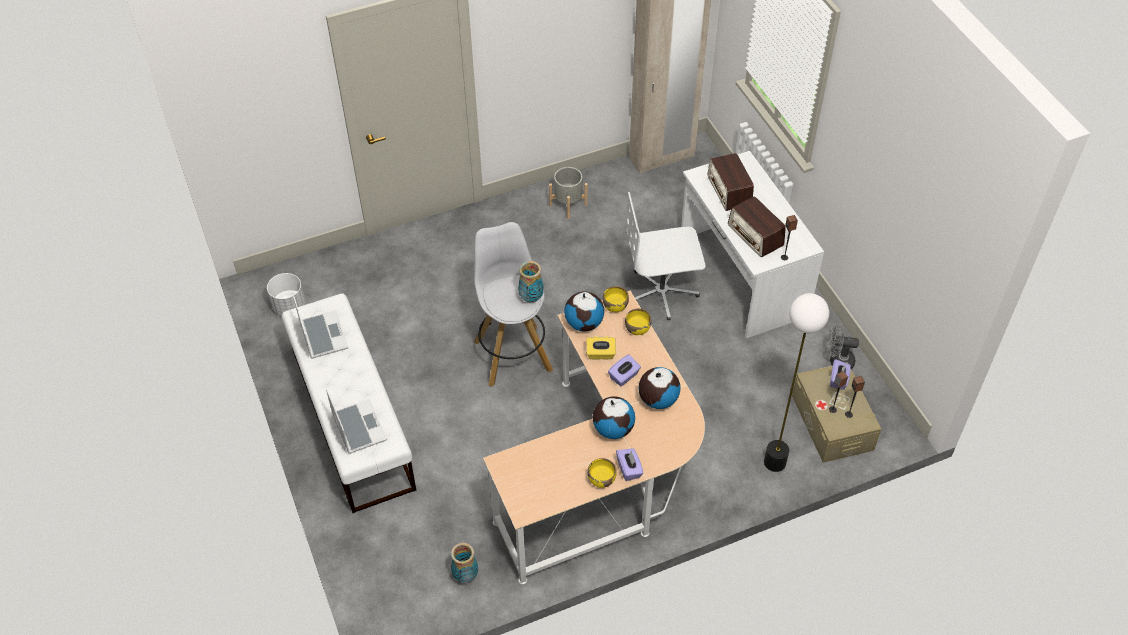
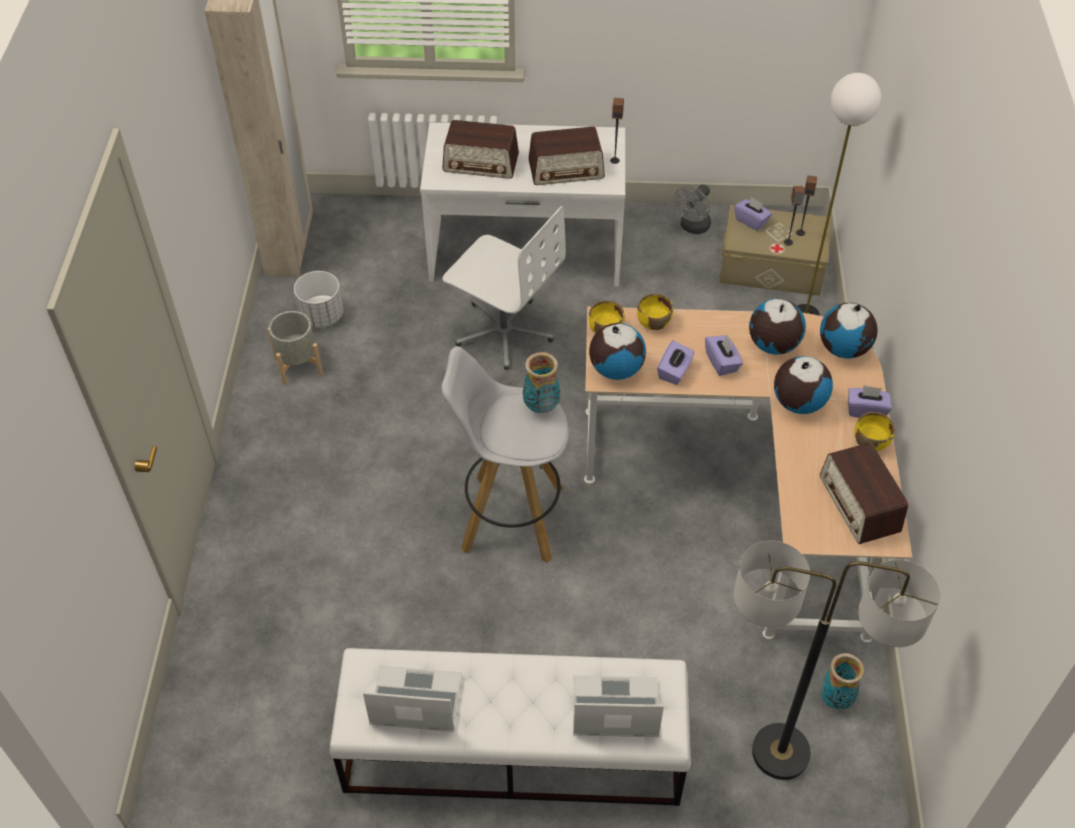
camera: 65 degrees left, 0 degrees up
white planter [267,273,305,315] -> white planter moved to [294,271,343,328]
yellow tissue box [586,336,616,359] -> purple tissue box [657,340,694,385]
white office chair [625,192,706,320] -> white office chair turned 75 degrees counterclockwise [442,206,566,370]
none -> floor lamp [734,541,940,780]
none -> globe [820,303,878,359]
none -> radio [820,442,908,544]

